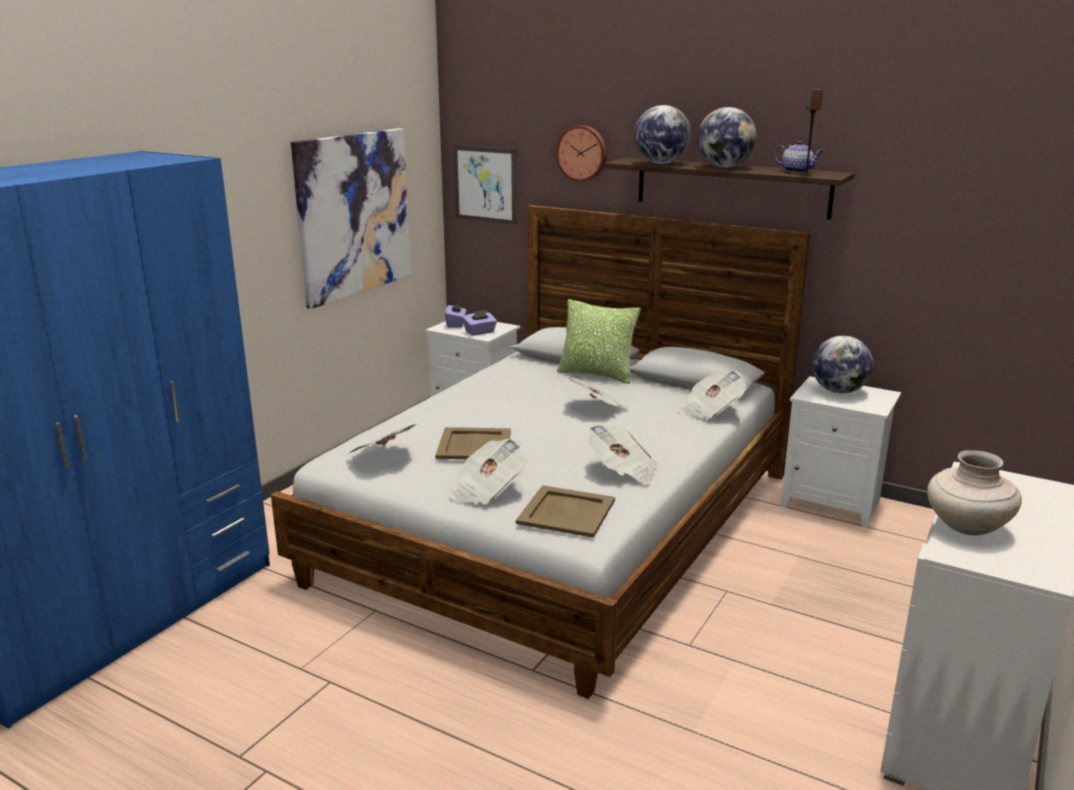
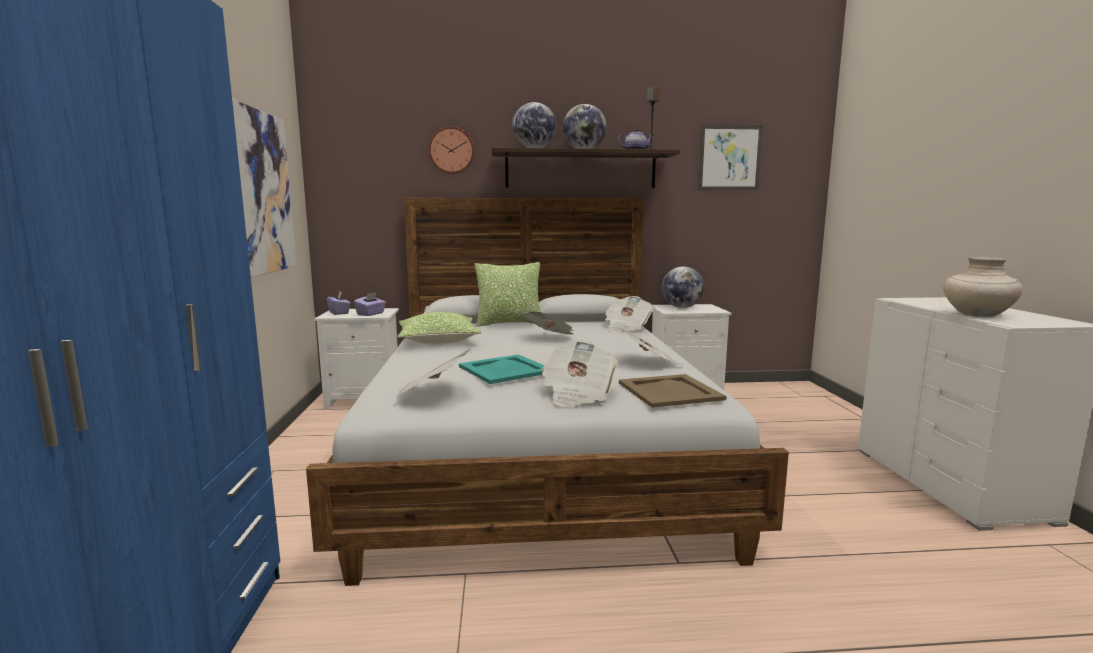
camera: 35 degrees left, 10 degrees down
beige tray [435,427,511,459] -> turquoise tray [459,354,544,384]
picture [453,145,517,225] -> picture moved to [697,124,763,190]
none -> pillow [397,312,481,344]

